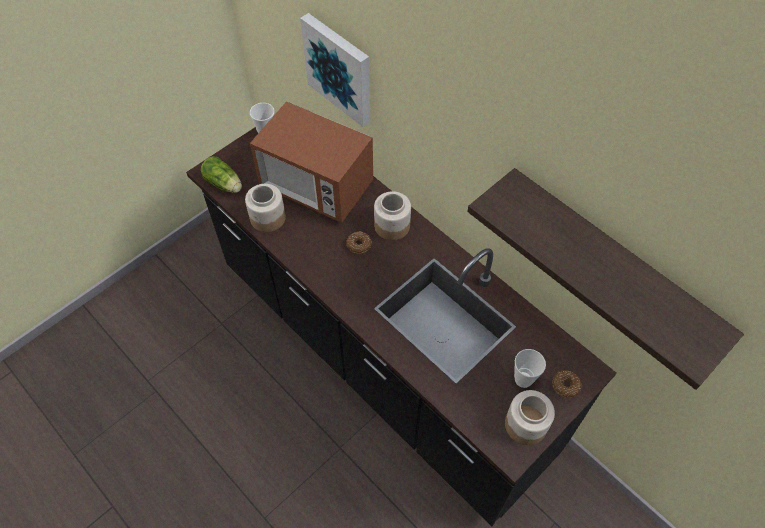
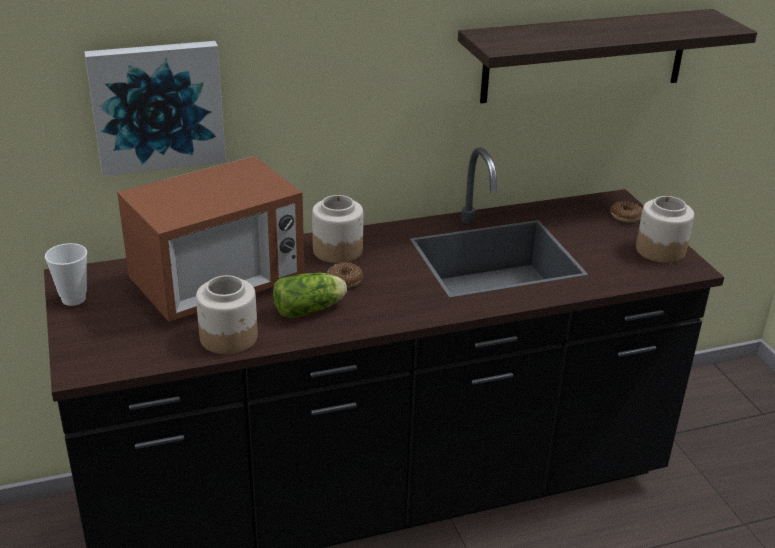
camera: 65 degrees left, 25 degrees down
lettuce [200,157,242,193] -> lettuce moved to [273,273,347,318]
cup [514,349,546,388] -> none

